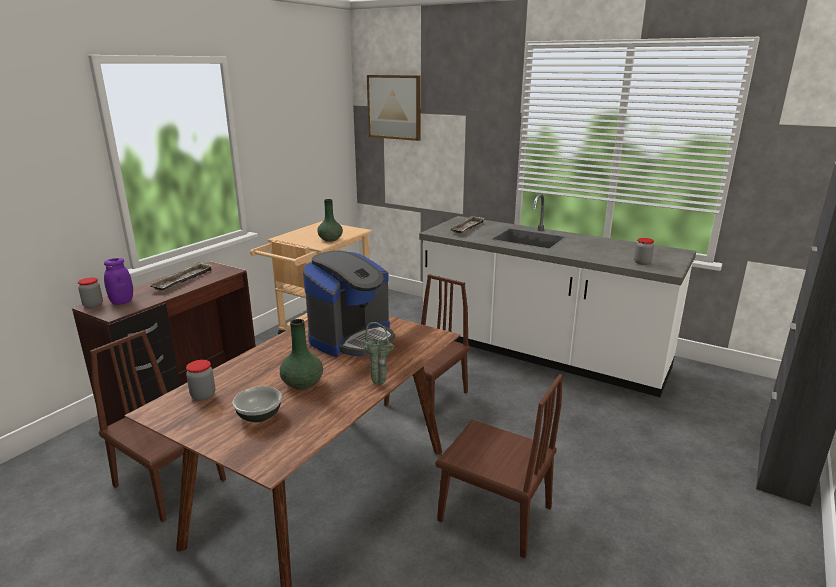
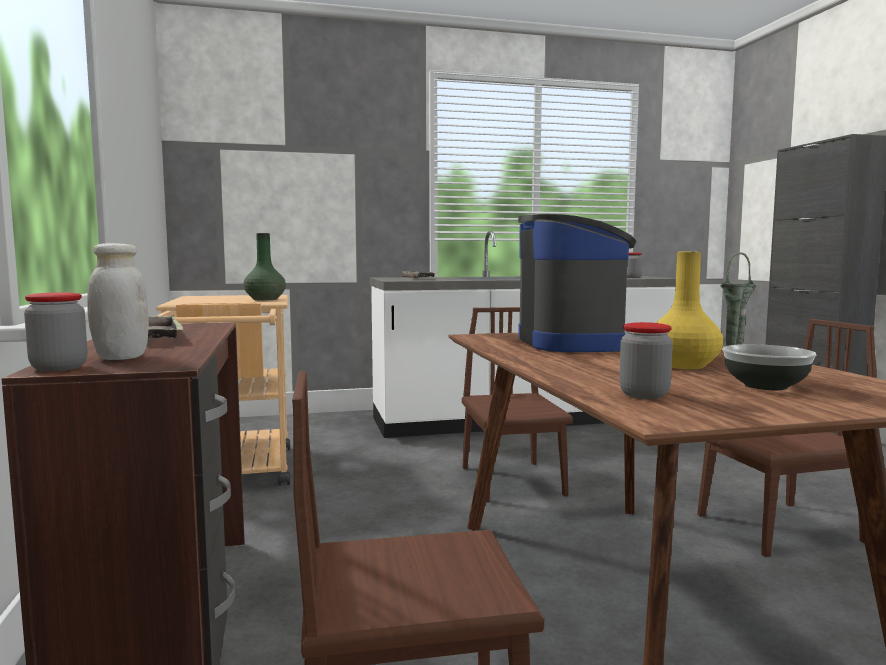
camera: 45 degrees left, 15 degrees down
purple jar [104,258,133,305] -> white jar [87,243,149,360]
green vase [280,319,323,390] -> yellow vase [656,252,723,369]
picture [367,75,421,141] -> none

